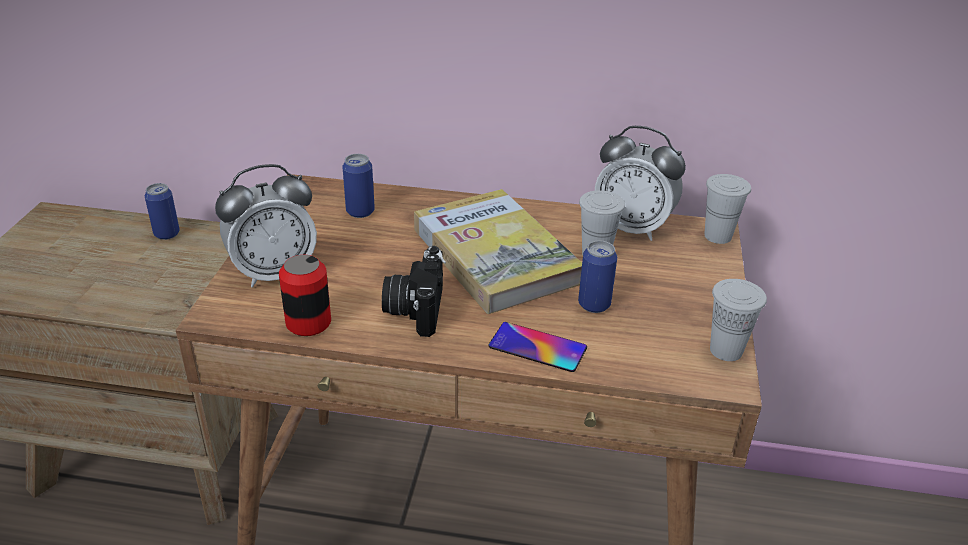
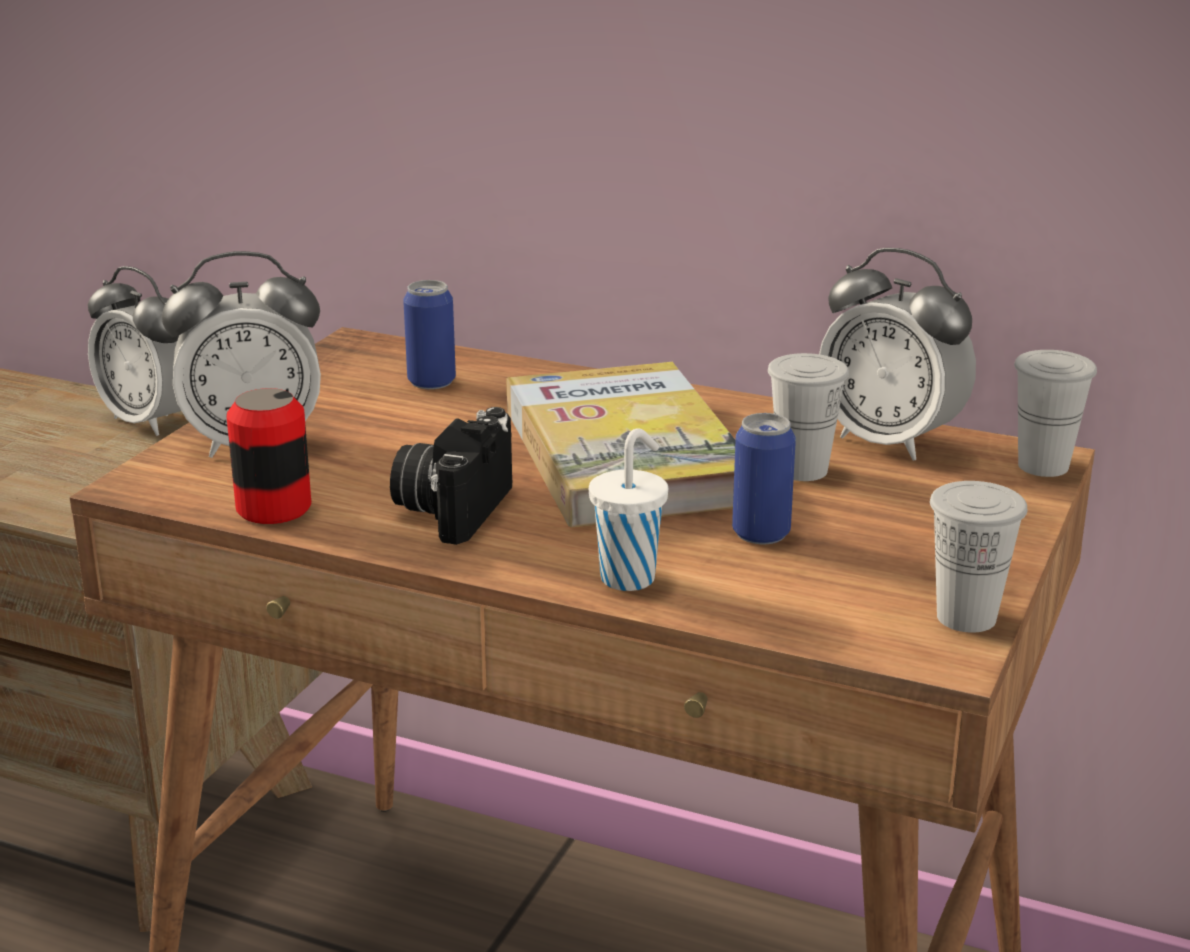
camera: 15 degrees right, 10 degrees down
can [145,183,180,240] -> alarm clock [88,266,181,436]
phone [488,322,587,372] -> white cup [589,428,668,591]

